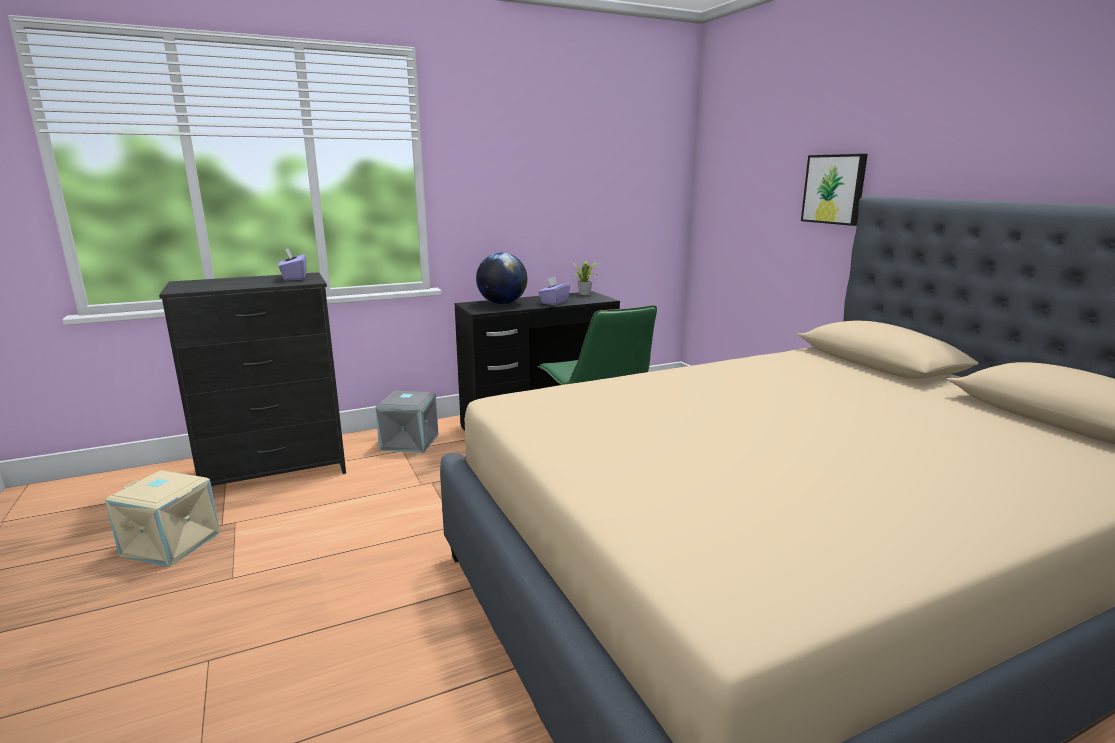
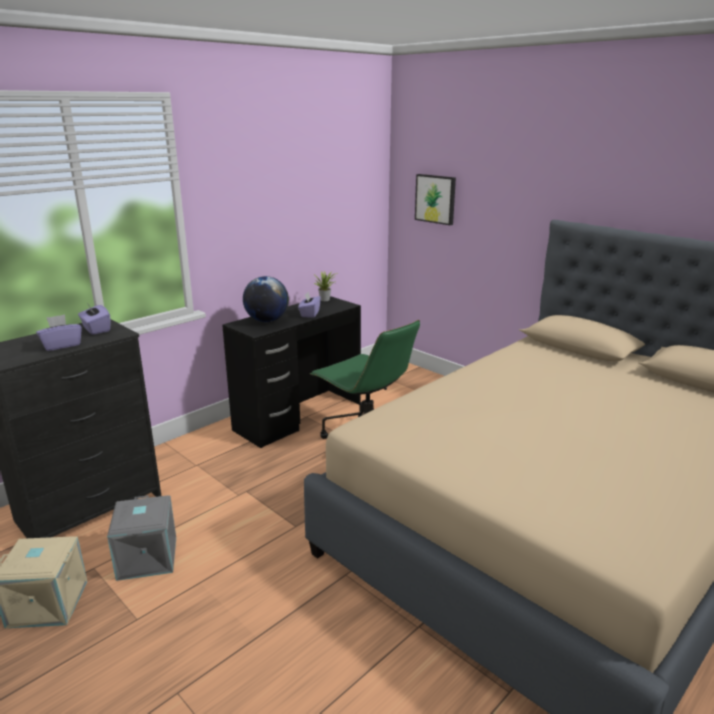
camera: 20 degrees left, 5 degrees up
grey storage box [375,390,439,453] -> grey storage box moved to [107,495,176,581]
picture [801,154,868,226] -> picture moved to [415,174,456,225]
none -> purple tissue box [36,314,82,351]

